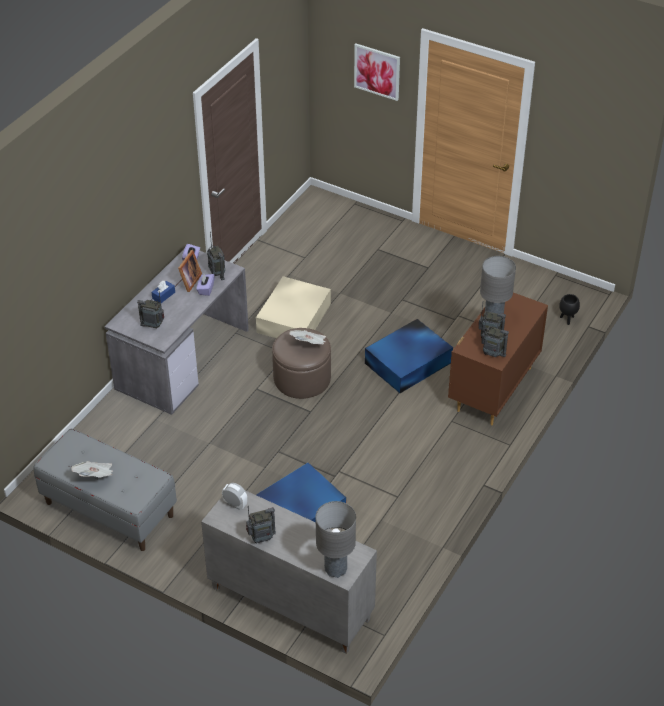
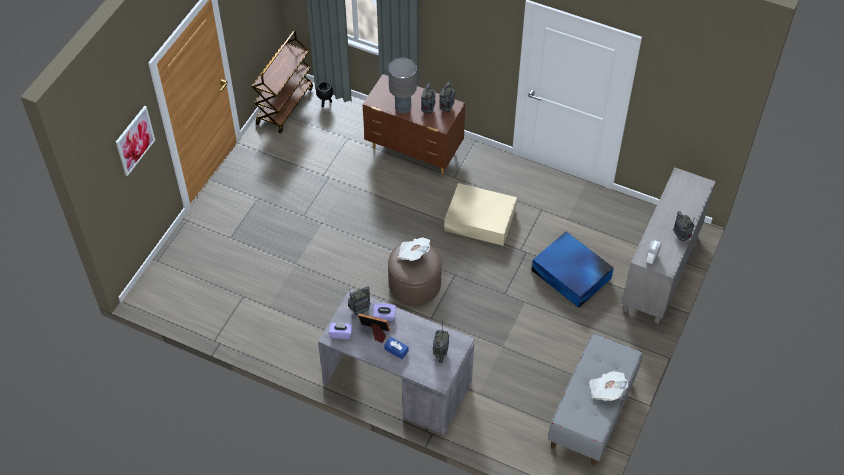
camera: 95 degrees left, 10 degrees up
beige storage box [256,276,331,338] -> beige storage box moved to [444,183,517,246]
grey table lamp [315,501,356,578] -> none
blue storage box [365,319,453,393] -> none
none -> brown cart [252,31,313,133]

